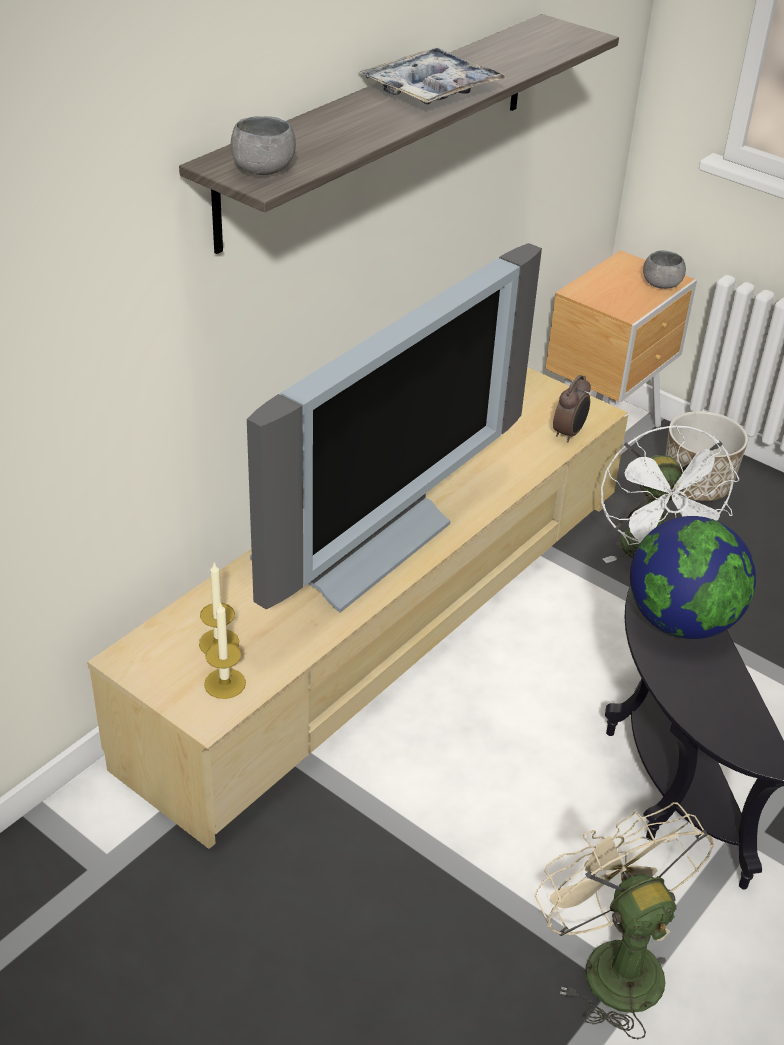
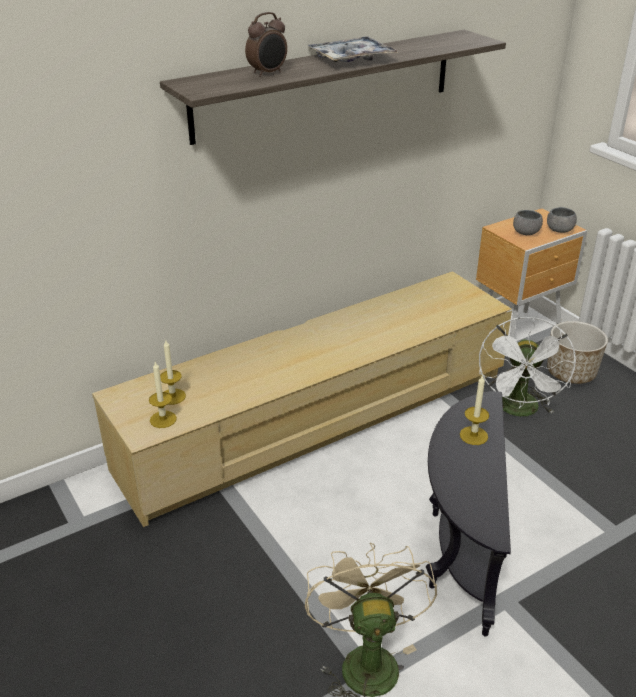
camera: 20 degrees right, 5 degrees down
grey bowl [231,116,296,175] -> grey bowl moved to [513,210,543,235]
television [247,243,542,613] -> none
alarm clock [553,375,591,443] -> alarm clock moved to [245,12,287,77]
globe [630,516,756,639] -> candle [460,375,489,445]

